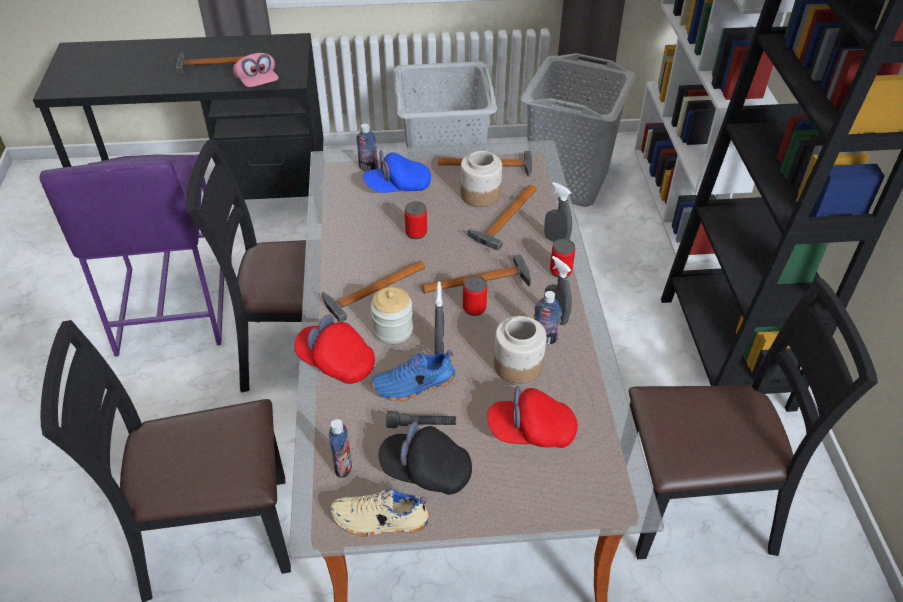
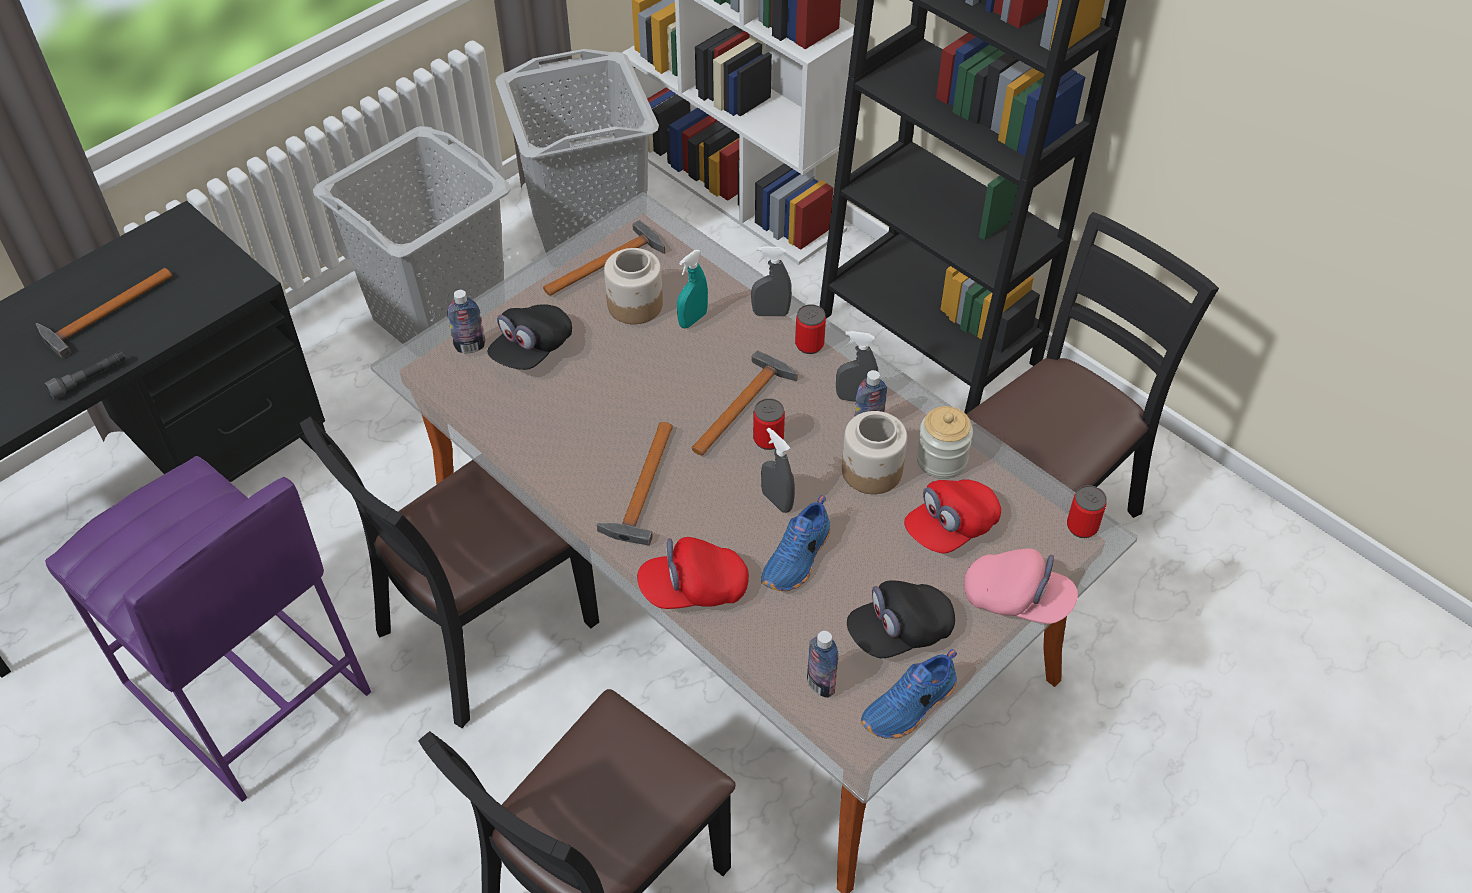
camera: 40 degrees left, 5 degrees up
pink cap [233,53,279,87] -> pink cap moved to [964,548,1078,624]
beige shoe [330,489,430,537] -> blue shoe [861,649,957,738]
blue cap [363,151,431,193] -> black cap [488,304,572,370]
jar [371,287,413,344] -> jar moved to [916,406,973,479]
grey flashlight [386,411,456,428] -> grey flashlight moved to [45,351,126,399]
can [405,201,427,239] -> can moved to [1067,485,1107,538]
hammer [468,185,537,250] -> turquoise spray bottle [677,250,708,328]

